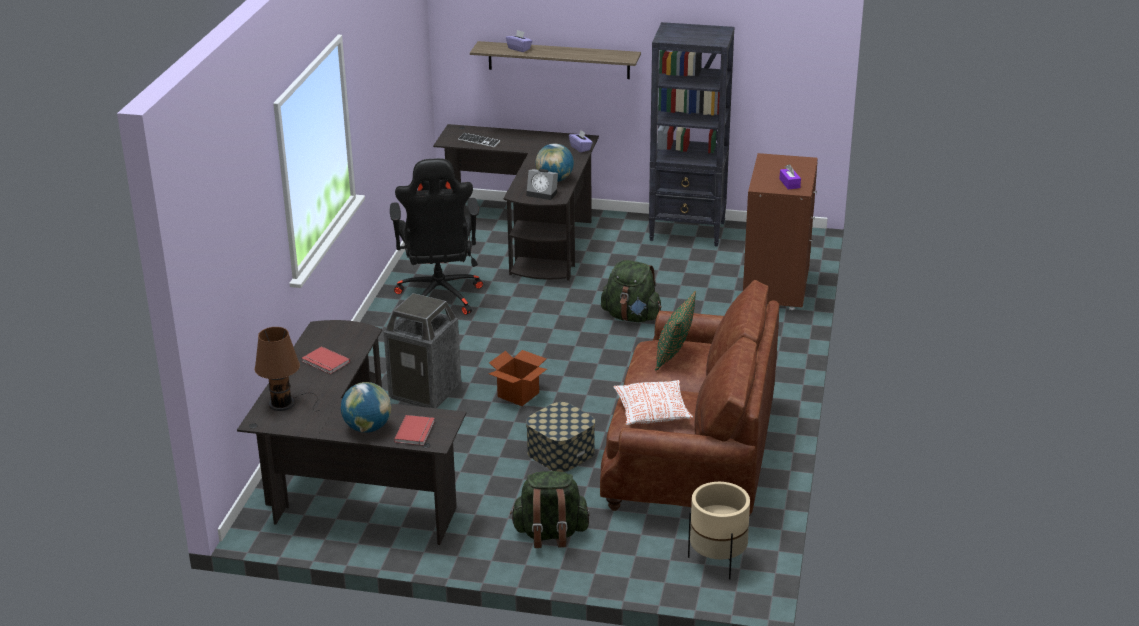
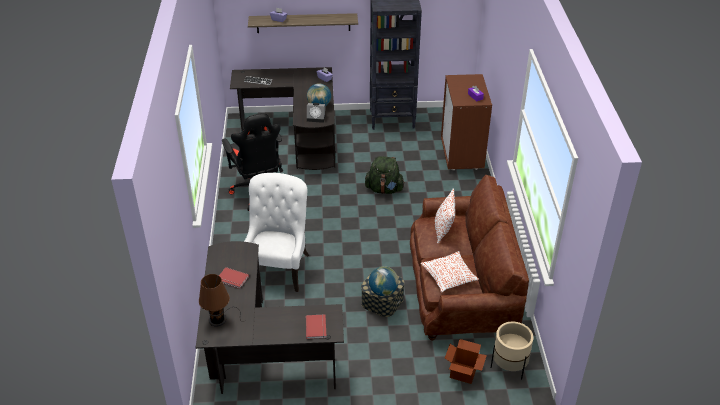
camera: 15 degrees left, 10 degrees up
globe [341,382,391,433] -> globe moved to [369,266,399,296]
trash can [384,293,461,408] -> white chair [244,173,309,292]
cardboard box [489,350,547,406] -> cardboard box moved to [445,339,487,384]
green backpack [510,471,589,548] -> none
green pillow [655,291,696,371] -> white pillow [435,188,455,244]

